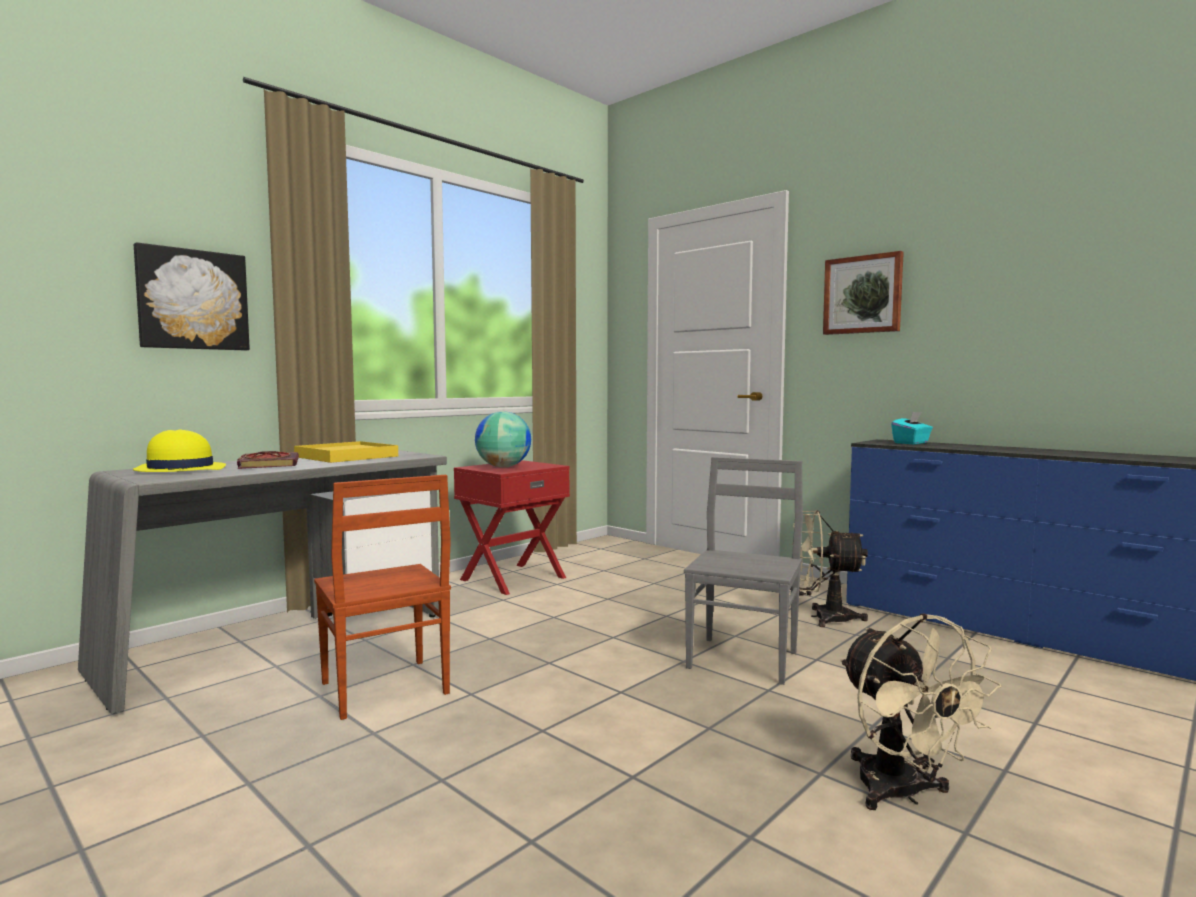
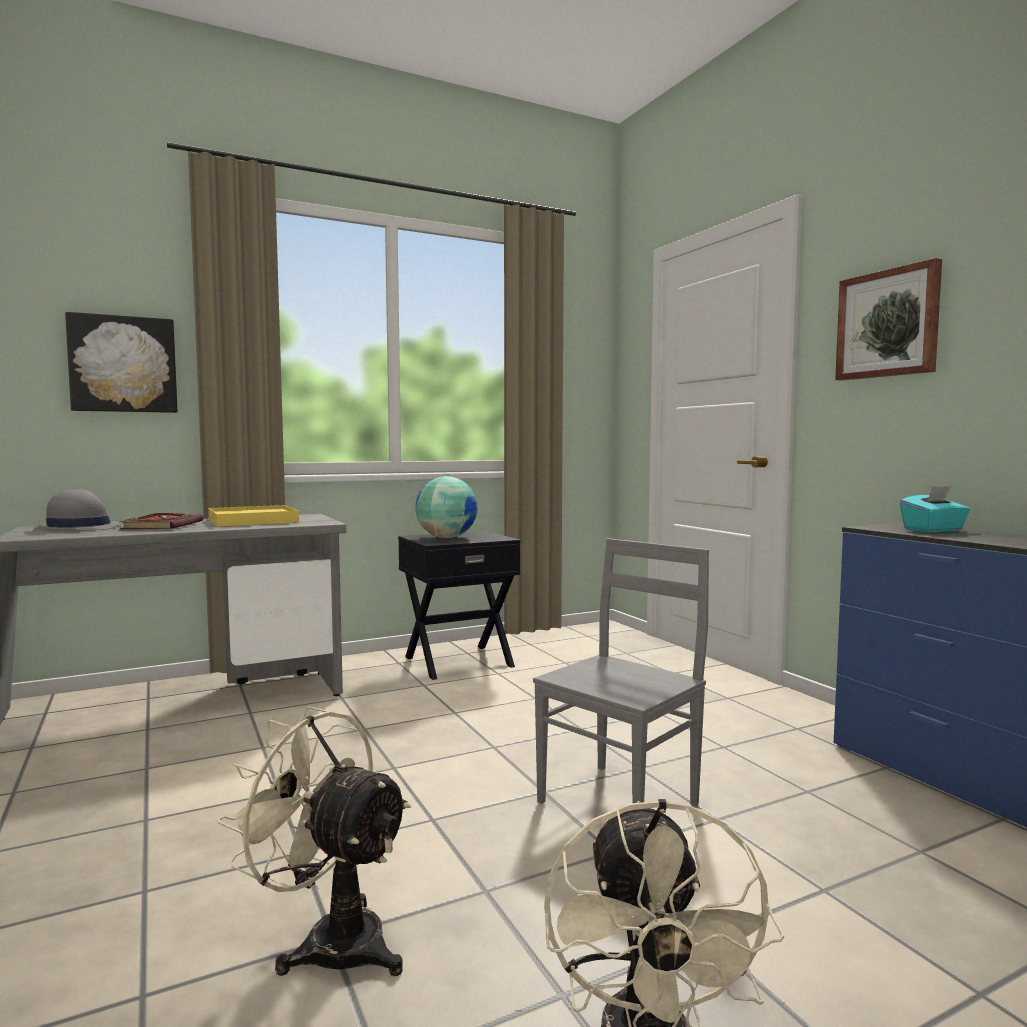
camera: 20 degrees right, 0 degrees up
yellow hat [133,429,226,472] -> grey hat [33,489,123,530]
brown chair [314,475,451,720] -> none
red nightstand [454,460,570,595] -> black nightstand [398,531,520,680]
beige fan [792,510,868,627] -> beige fan moved to [218,706,411,976]

